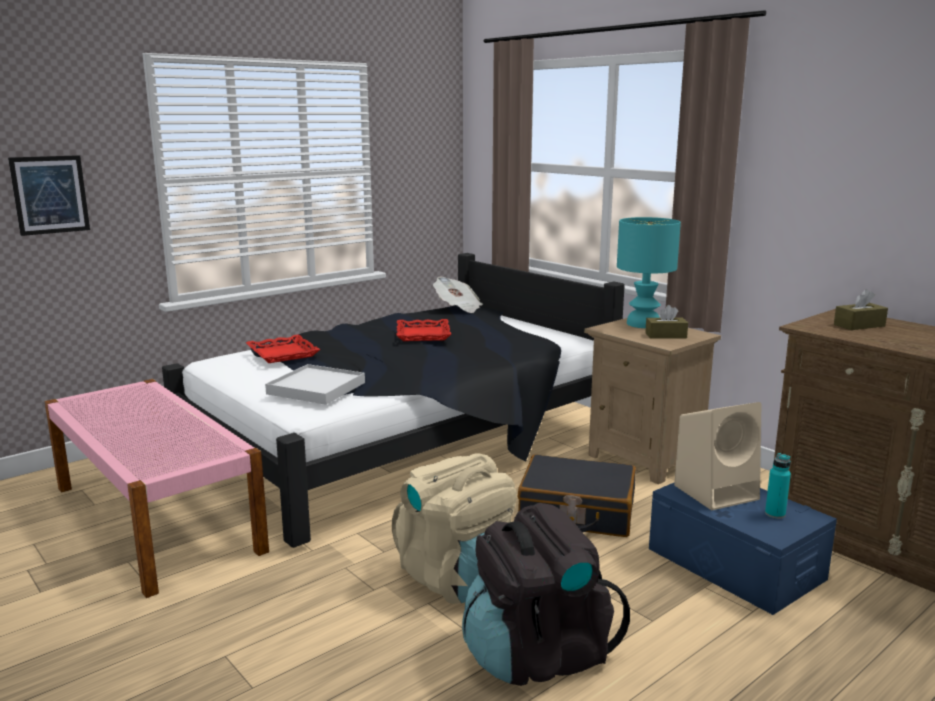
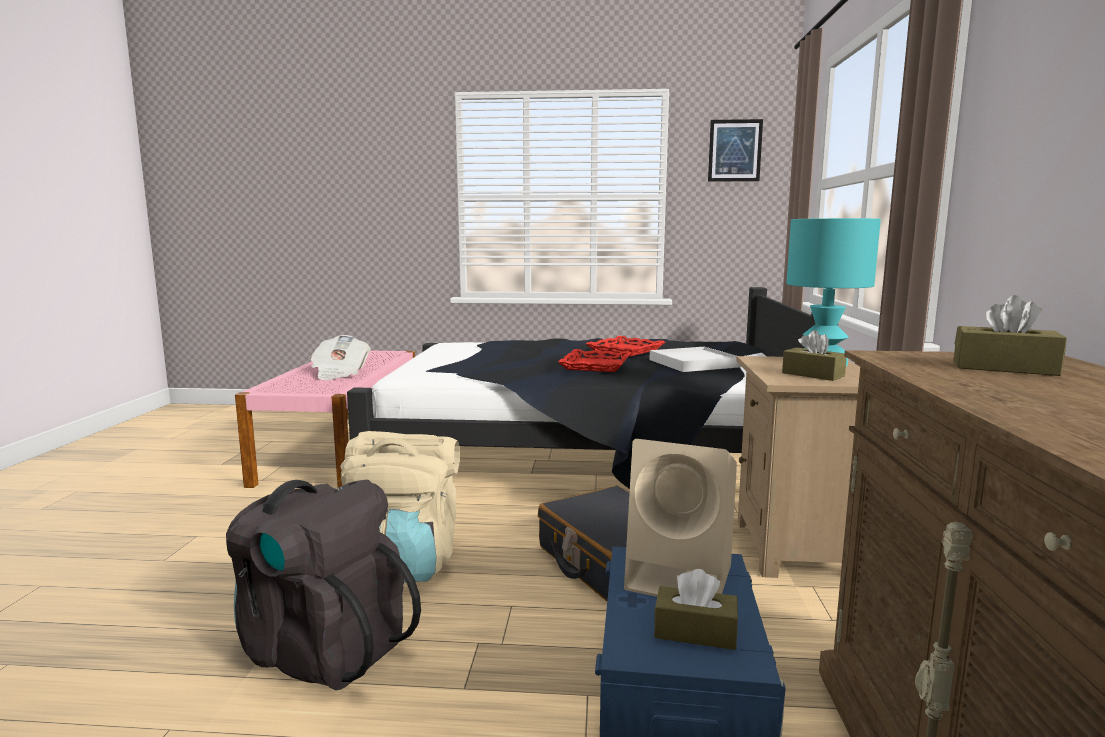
camera: 45 degrees right, 5 degrees down
picture [8,155,90,236] -> picture moved to [708,119,763,182]
red tray [246,334,321,363] -> red tray moved to [558,349,631,372]
white tray [265,364,365,405] -> white tray moved to [650,347,741,372]
newspaper [433,277,483,313] -> newspaper moved to [310,335,371,380]
turquoise bottle [765,453,791,519] -> brown tissue box [654,569,738,650]

